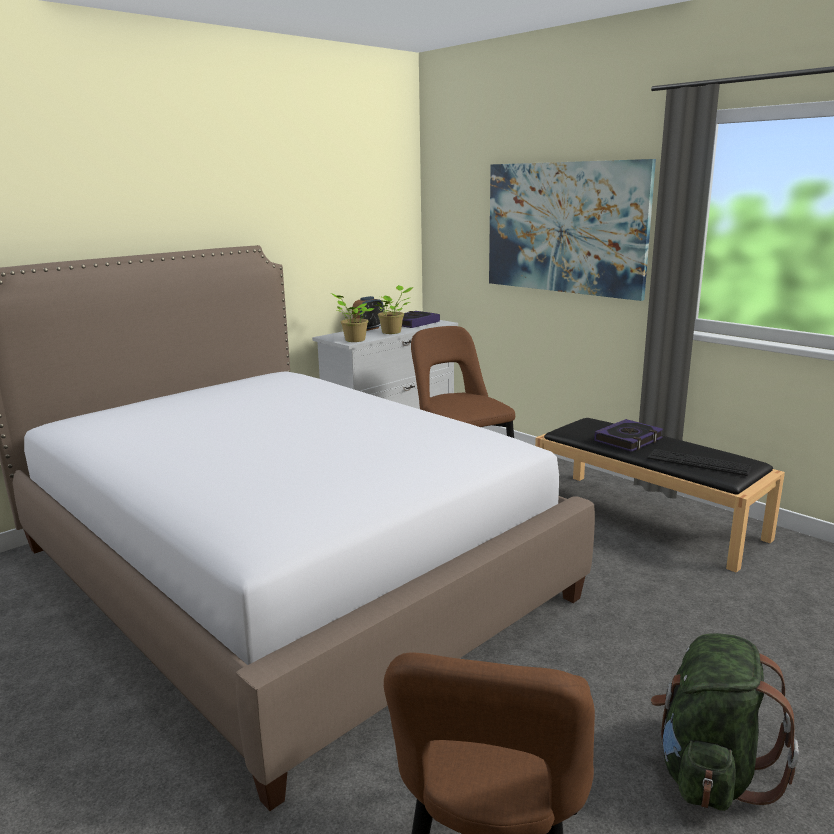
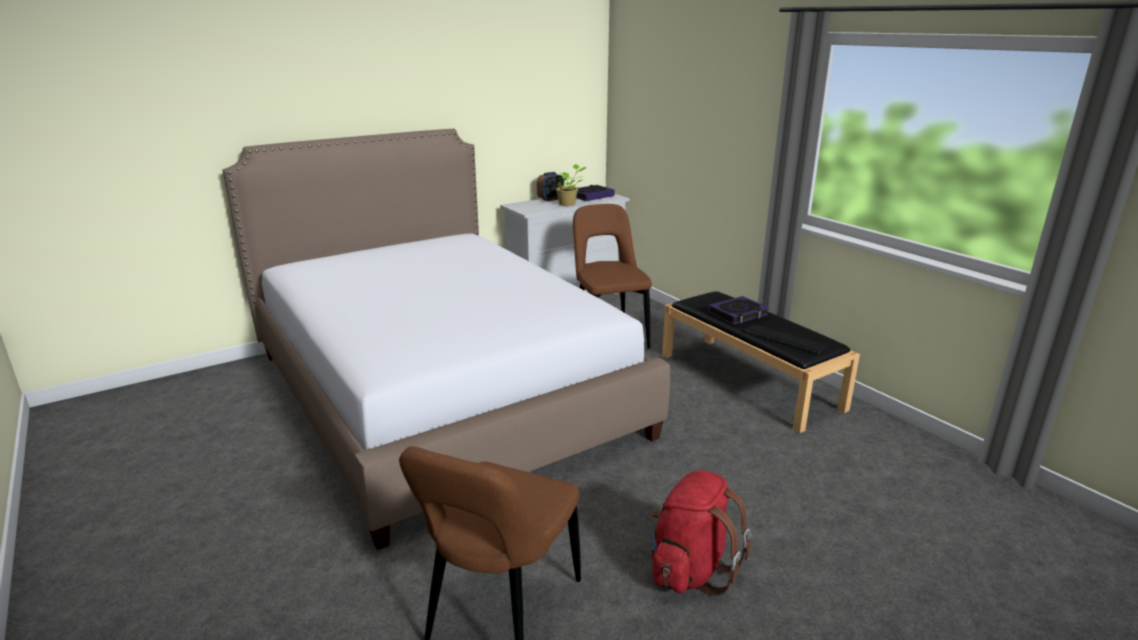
camera: 10 degrees right, 5 degrees up
potted plant [331,293,374,342] -> none
picture [489,159,656,301] -> none
green backpack [651,633,799,811] -> red backpack [651,470,751,596]

